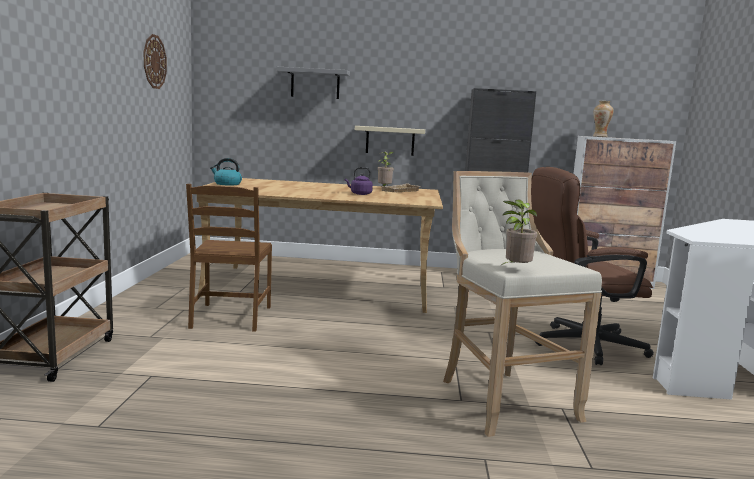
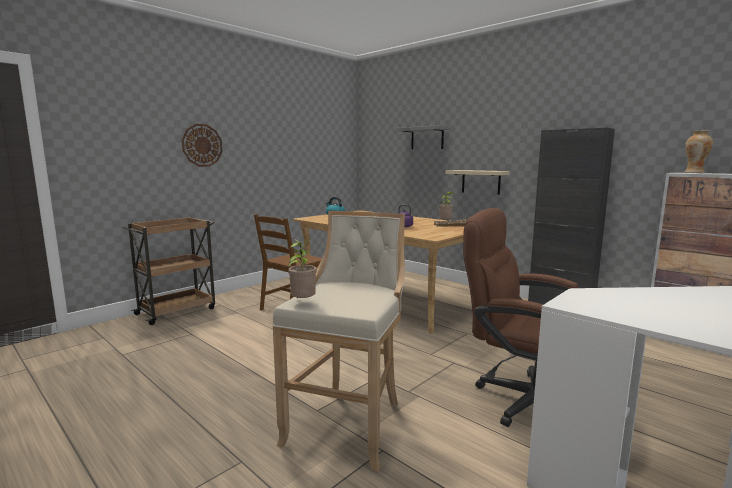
camera: 40 degrees right, 0 degrees up
wall clock [144,34,167,89] -> wall clock moved to [182,124,223,167]

